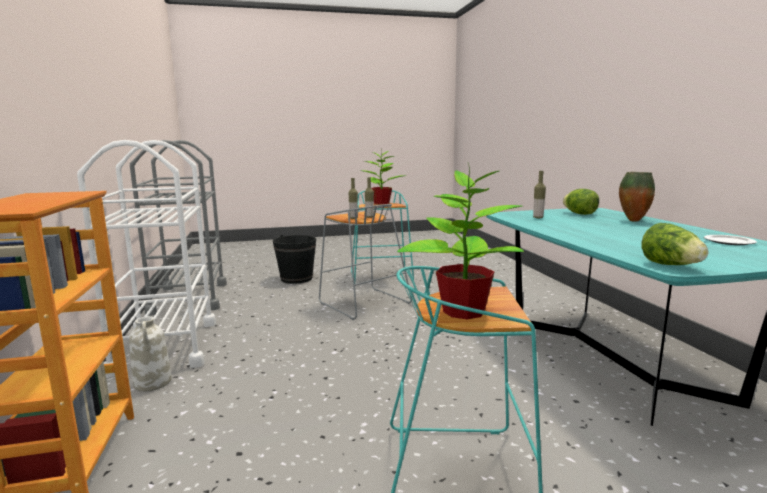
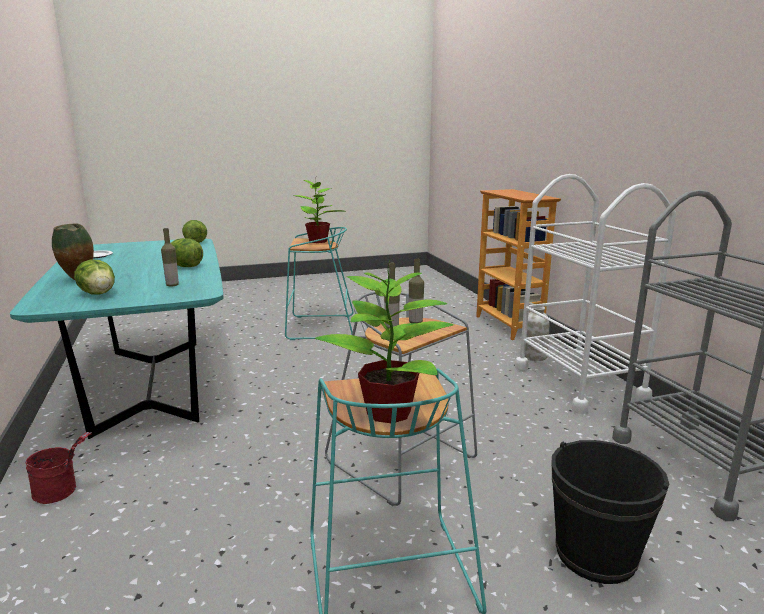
camera: 175 degrees right, 5 degrees up
none -> red bucket [25,432,92,504]
none -> lettuce [171,238,203,267]

